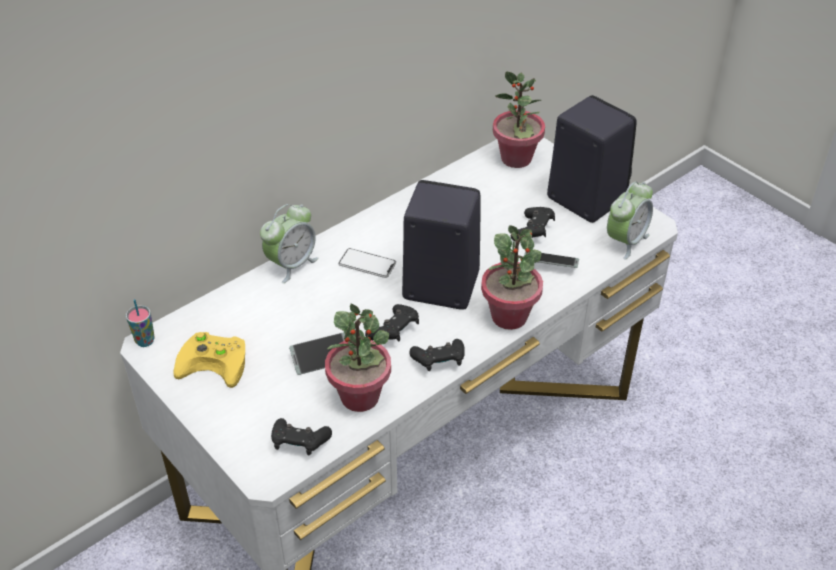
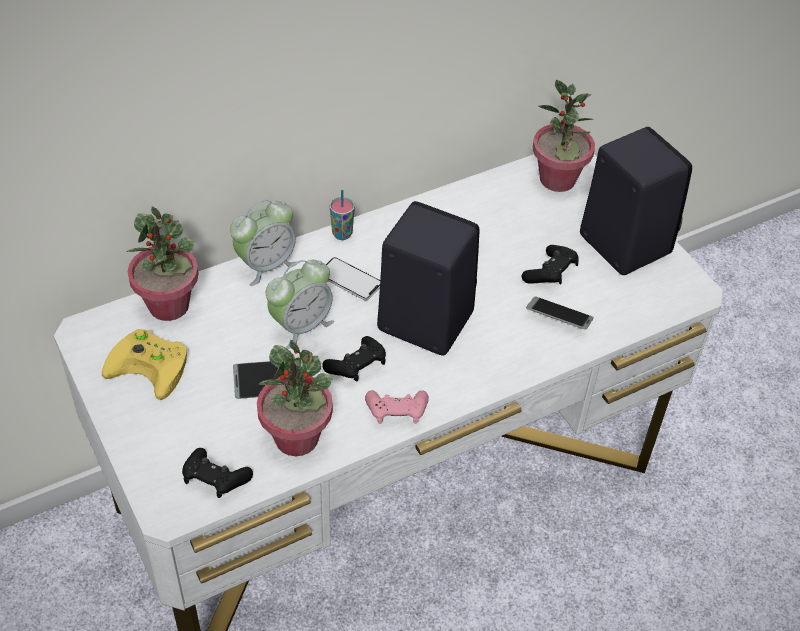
camera: 10 degrees right, 5 degrees up
cup [126,299,155,347] -> cup moved to [330,190,355,240]
black game controller [409,339,465,371] -> pink game controller [365,390,429,424]
potted plant [481,225,543,330] -> potted plant moved to [127,206,199,321]
alarm clock [607,181,653,260] -> alarm clock moved to [266,260,334,349]

